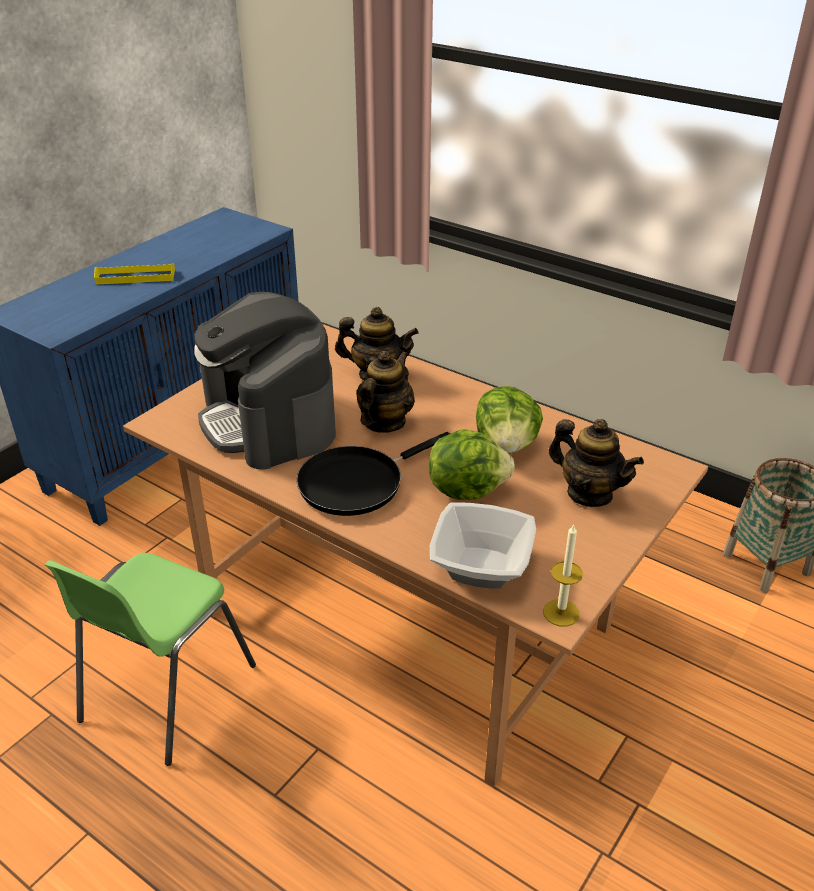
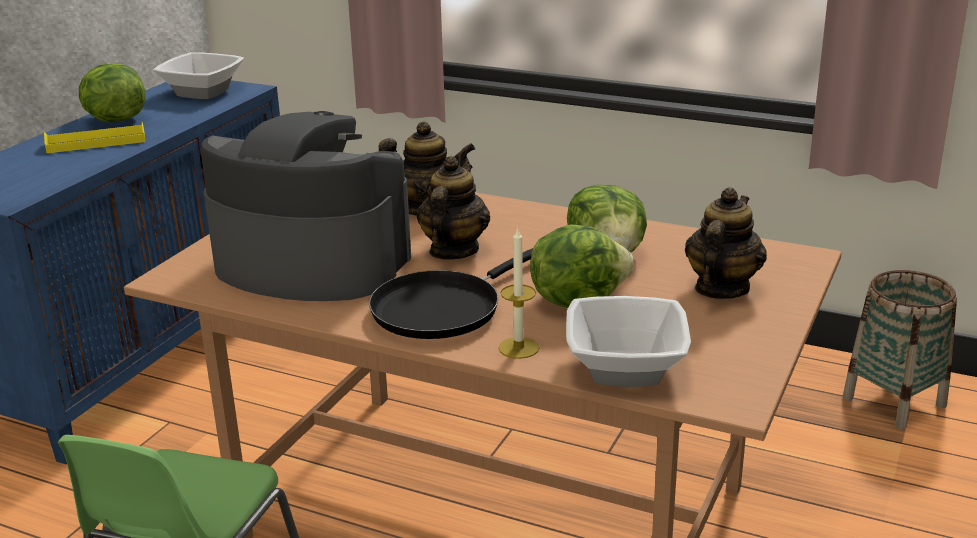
camera: 10 degrees left, 10 degrees down
coffee machine [194,292,336,470] -> coffee machine turned 150 degrees clockwise [200,111,411,301]
candle [543,524,583,627] -> candle moved to [498,227,539,359]
teapot [549,419,644,507] -> teapot turned 90 degrees counterclockwise [685,187,767,299]
none -> lettuce [79,63,145,122]
none -> bowl [153,52,244,99]

